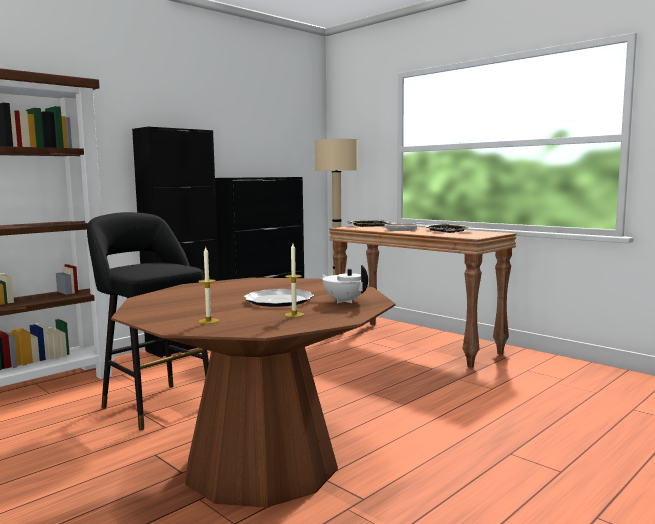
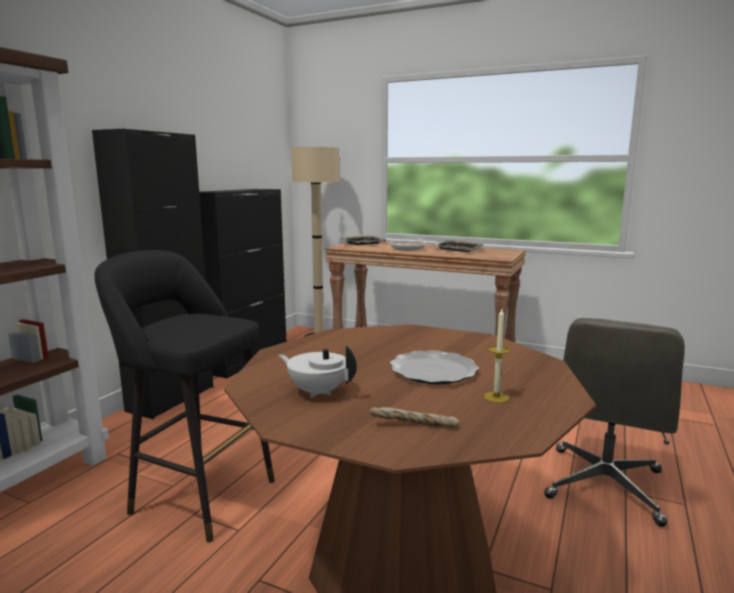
camera: 20 degrees left, 5 degrees up
candle [198,247,219,324] -> bread [370,407,460,427]
white teapot [321,265,368,303] -> white teapot moved to [279,346,357,398]
none -> grey office chair [544,318,685,527]

